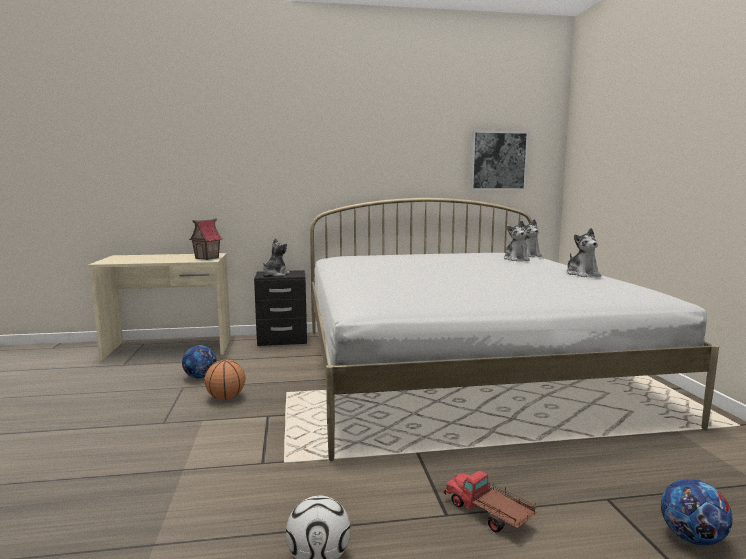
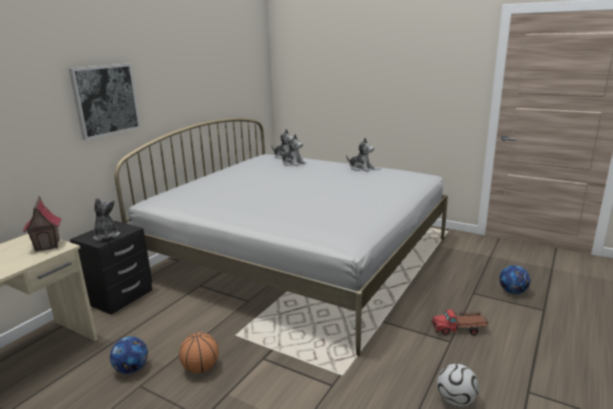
camera: 50 degrees left, 10 degrees up
picture [470,130,529,190] -> picture moved to [69,64,141,140]

